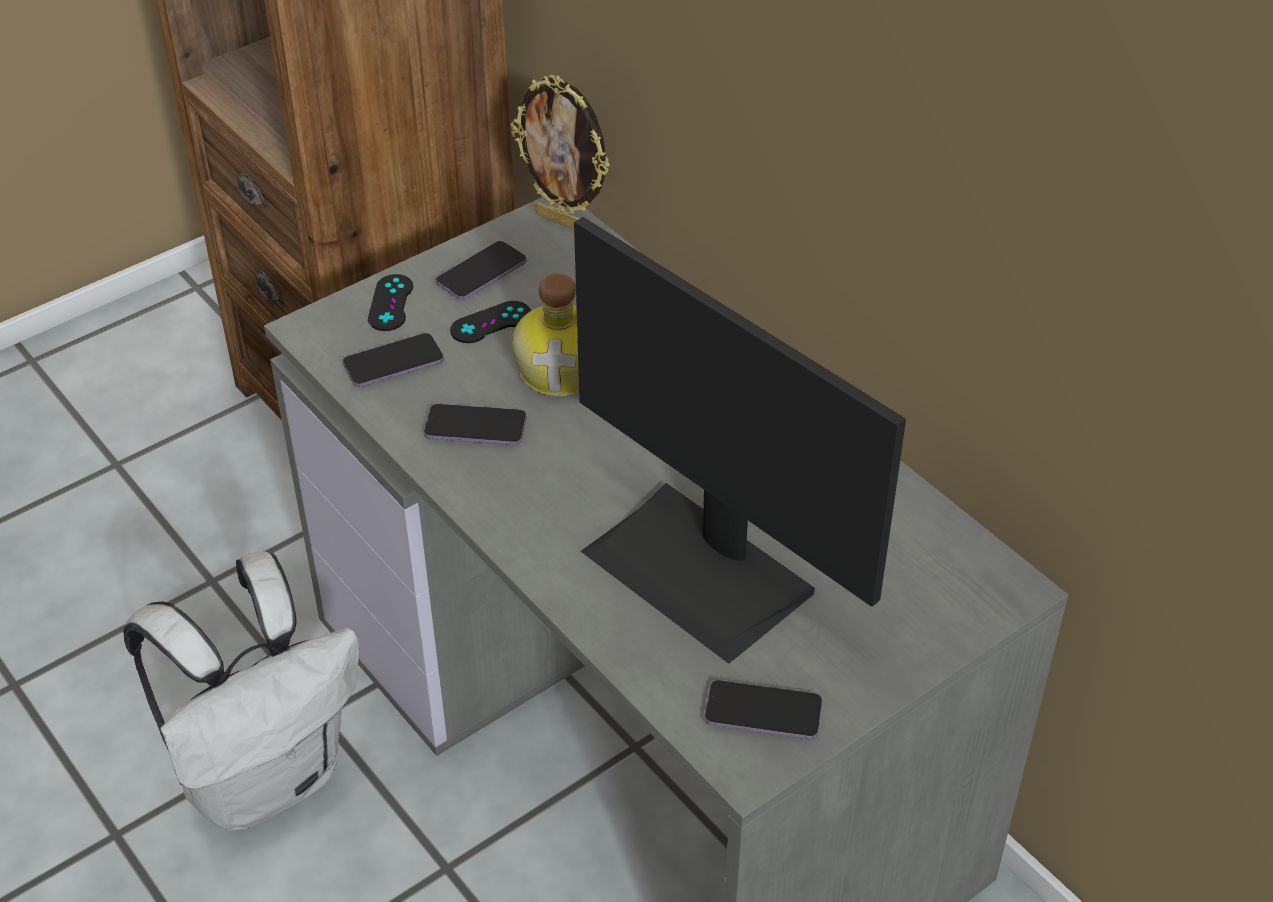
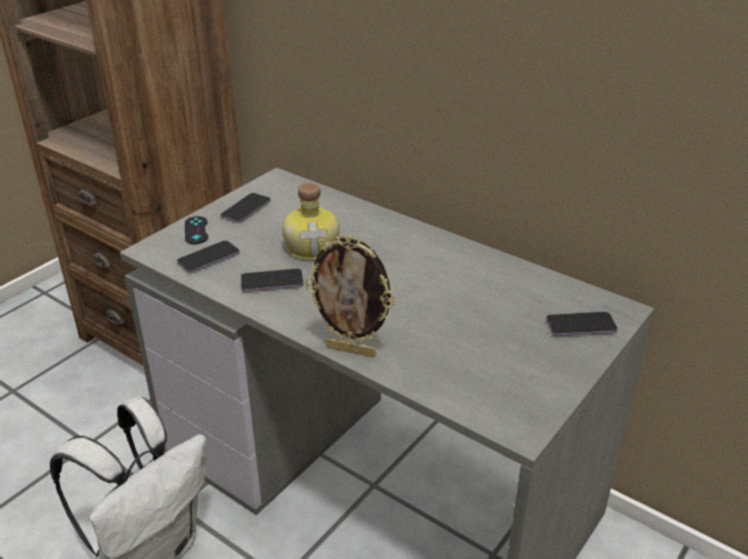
camera: 15 degrees left, 10 degrees down
black game controller [450,301,531,343] -> none
picture frame [511,75,610,230] -> picture frame moved to [305,235,395,357]
monitor [574,217,906,664] -> none
phone [705,680,822,740] -> phone moved to [546,312,618,336]

